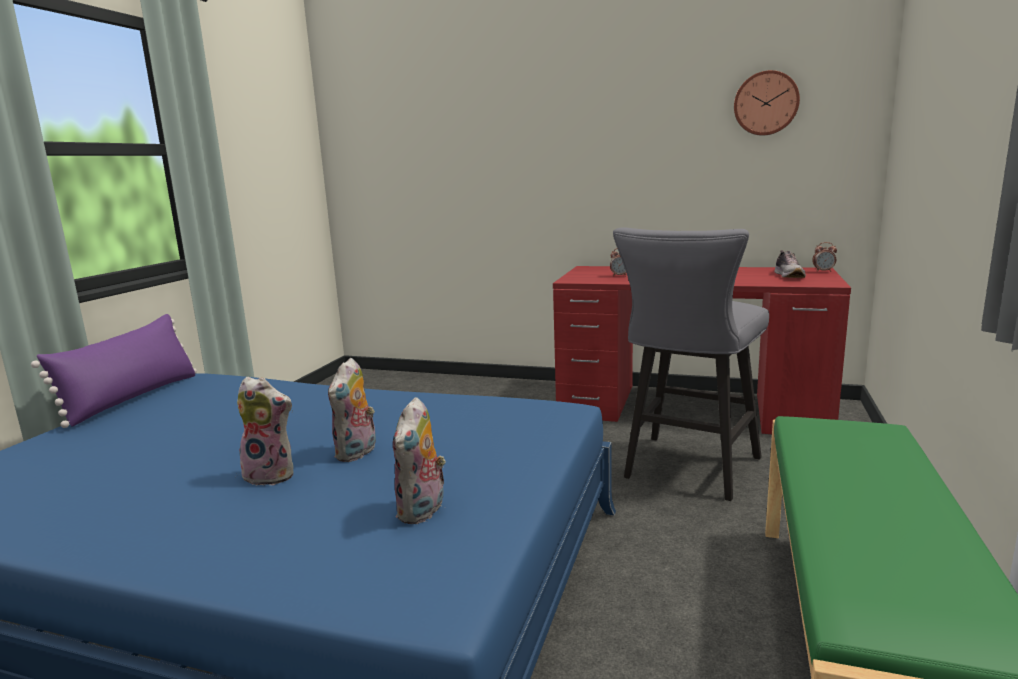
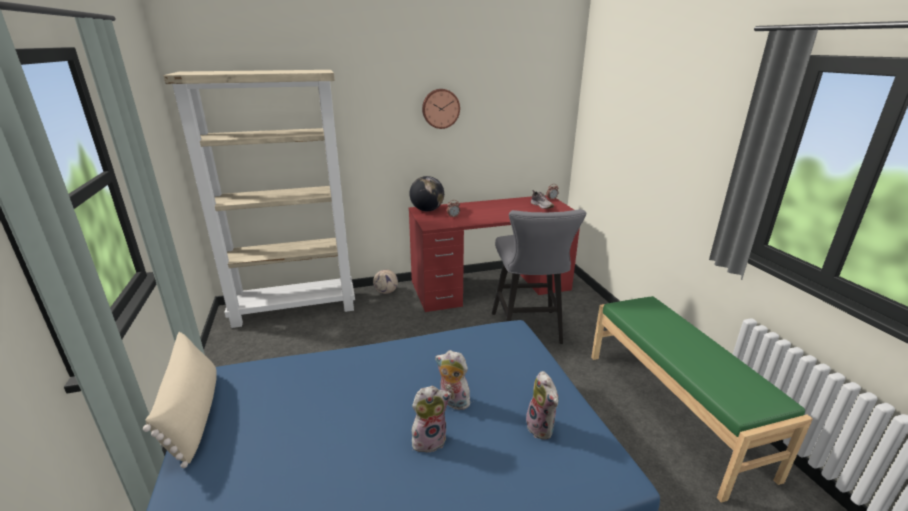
camera: 35 degrees left, 10 degrees up
purple pillow [31,314,197,428] -> beige pillow [143,332,217,468]
plush toy [328,358,376,462] -> plush toy turned 135 degrees clockwise [435,350,470,410]
wall clock [734,70,800,136] -> wall clock moved to [422,89,460,129]
none -> beige bookcase [164,70,355,328]
none -> football [373,270,398,294]
none -> globe [409,176,444,211]

